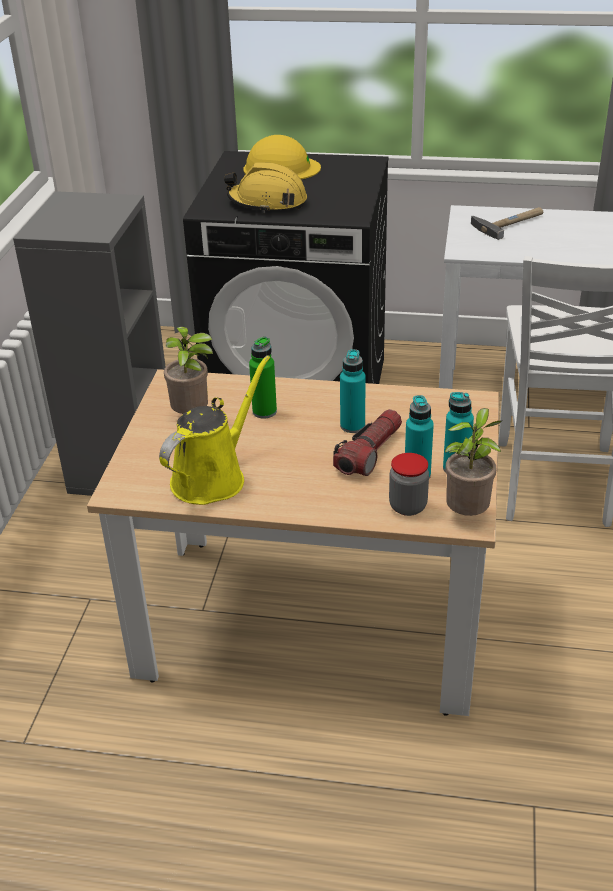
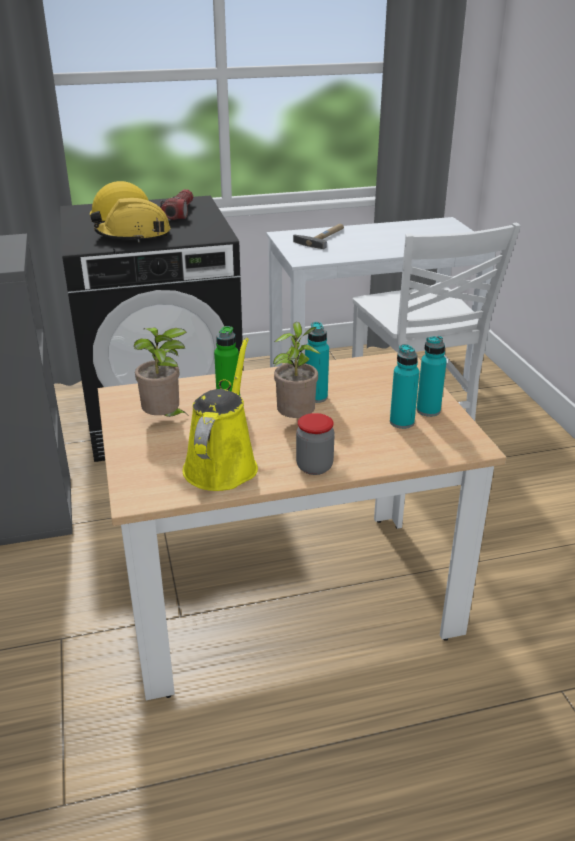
camera: 25 degrees left, 5 degrees down
flashlight [333,409,402,476] -> flashlight moved to [160,189,193,220]
jar [389,453,429,516] -> jar moved to [296,413,335,475]
potted plant [445,408,502,516] -> potted plant moved to [273,322,320,418]

